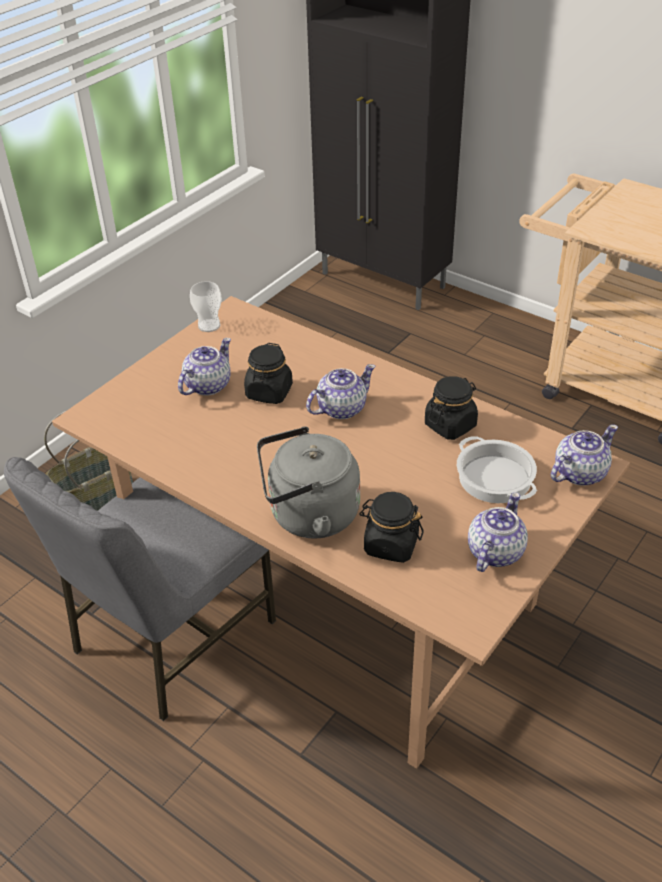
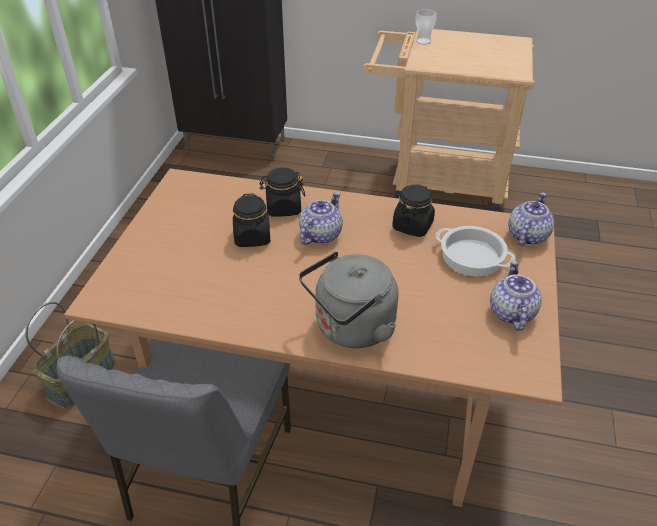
camera: 25 degrees left, 0 degrees up
teapot [178,338,231,396] -> none
cup [190,281,222,332] -> cup moved to [415,9,436,45]
black jar [359,492,424,563] -> black jar moved to [259,167,305,217]

